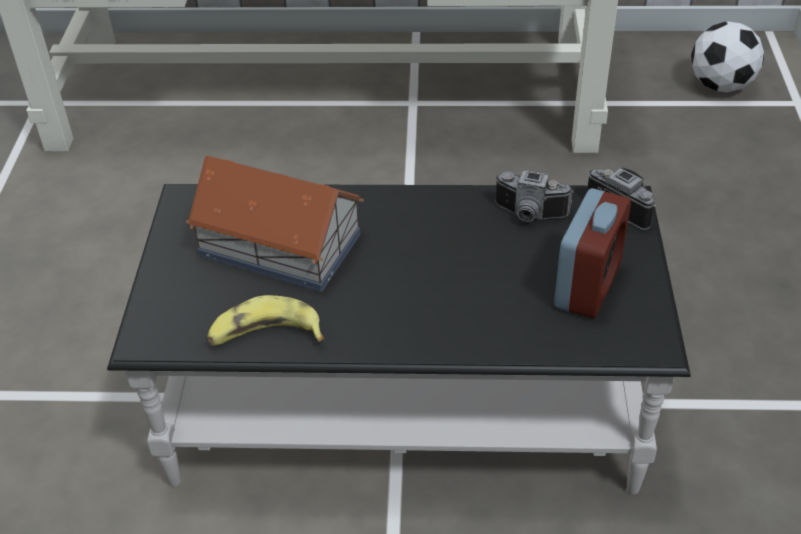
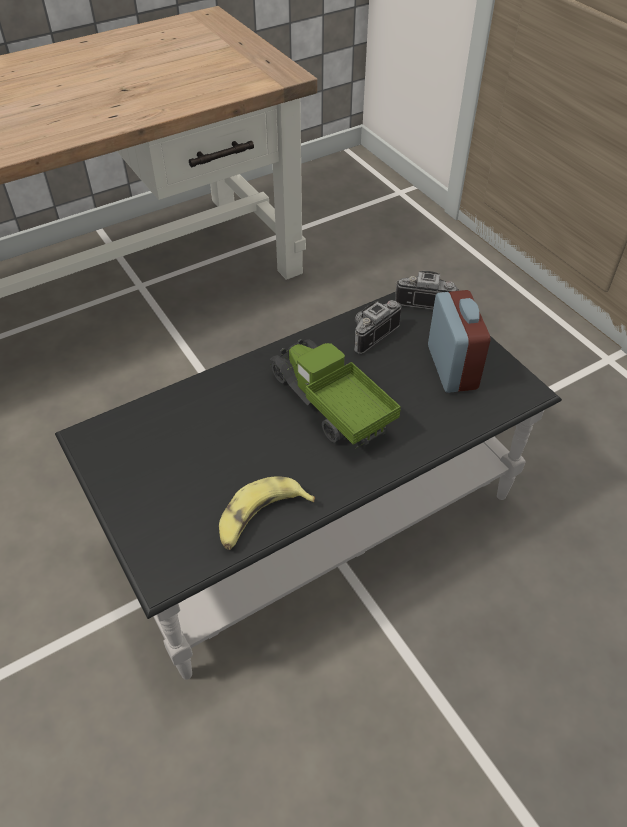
camera: 35 degrees left, 5 degrees up
toy house [186,156,364,292] -> none
camera [495,170,573,222] -> camera turned 150 degrees clockwise [354,300,401,354]
football [691,21,764,93] -> none
none -> toy truck [270,339,401,449]

